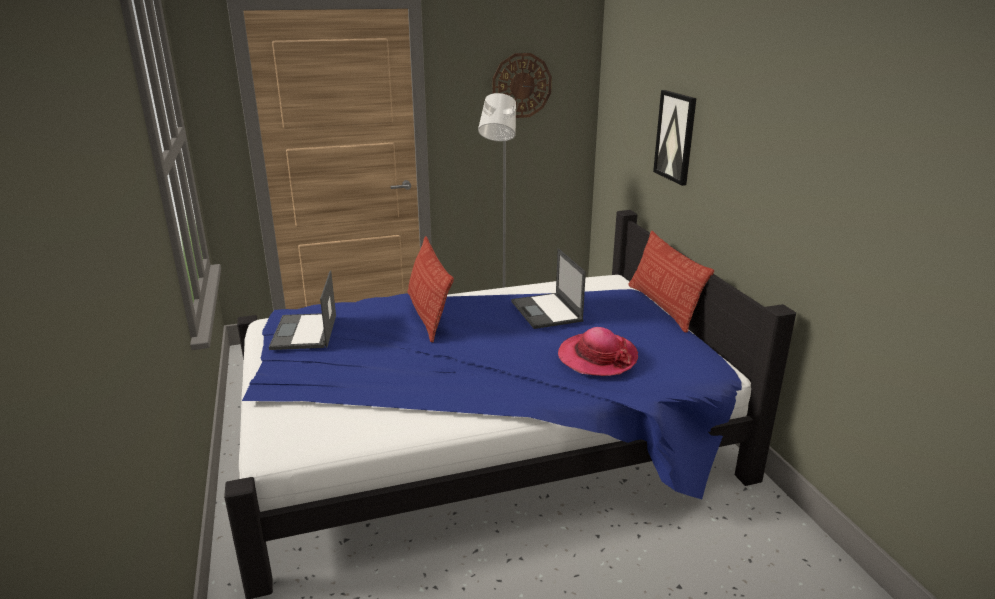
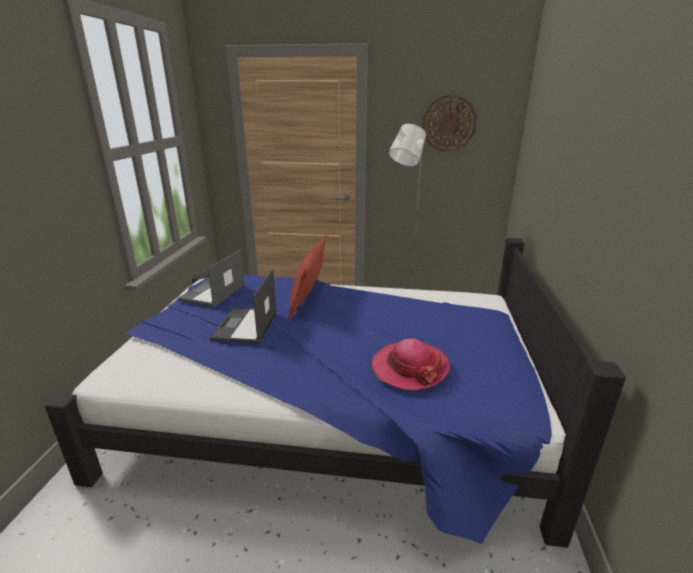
camera: 25 degrees right, 0 degrees up
laptop [511,248,586,329] -> laptop moved to [210,269,277,343]
pillow [628,231,714,333] -> none
picture [653,90,697,186] -> none

